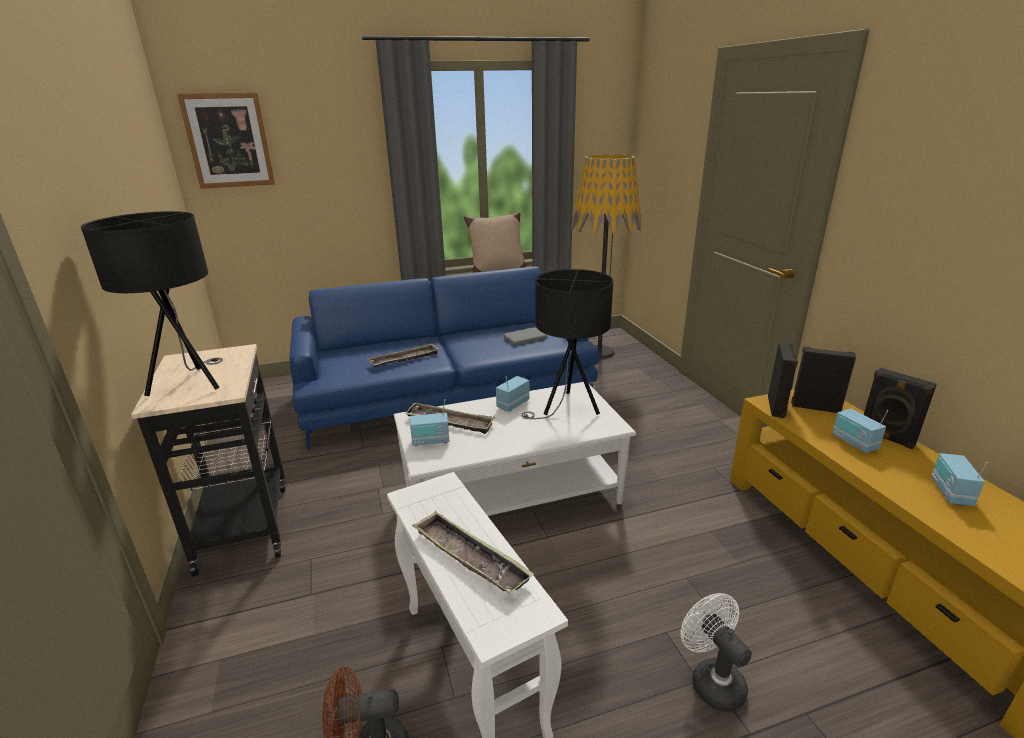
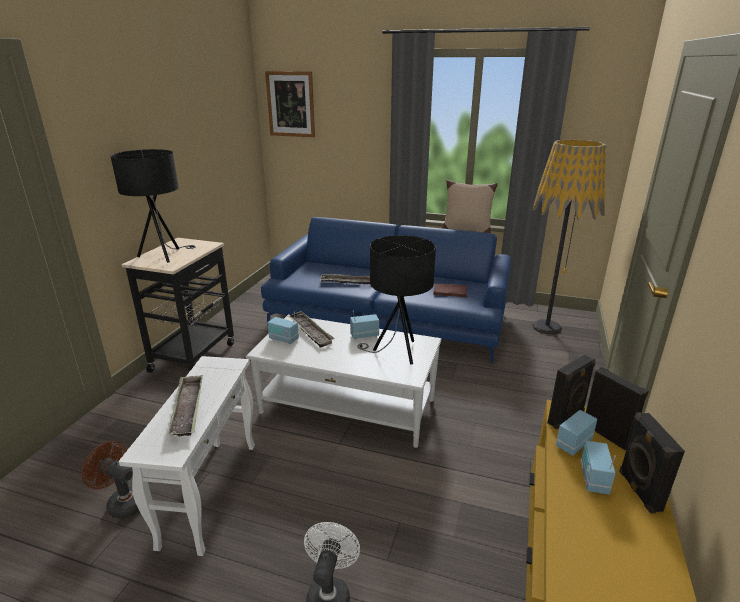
camera: 35 degrees right, 0 degrees up
grey book [504,327,547,346] -> brown book [433,283,467,297]
radio [931,453,988,506] -> radio moved to [556,410,597,455]

